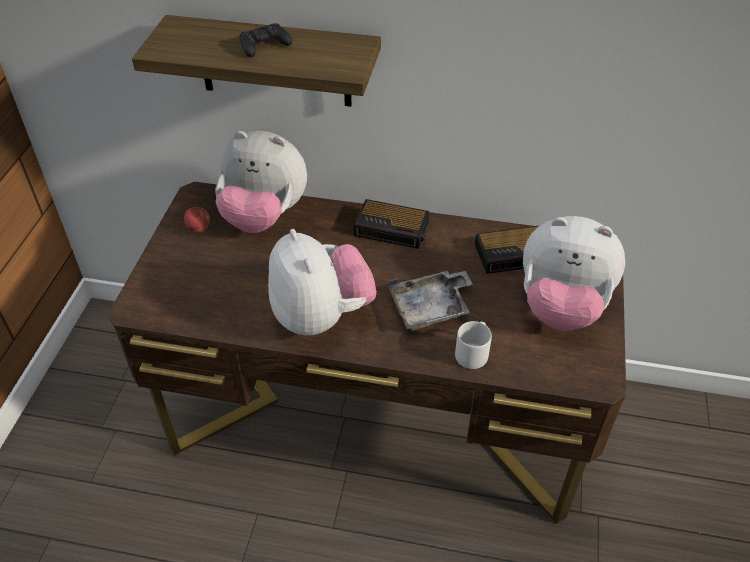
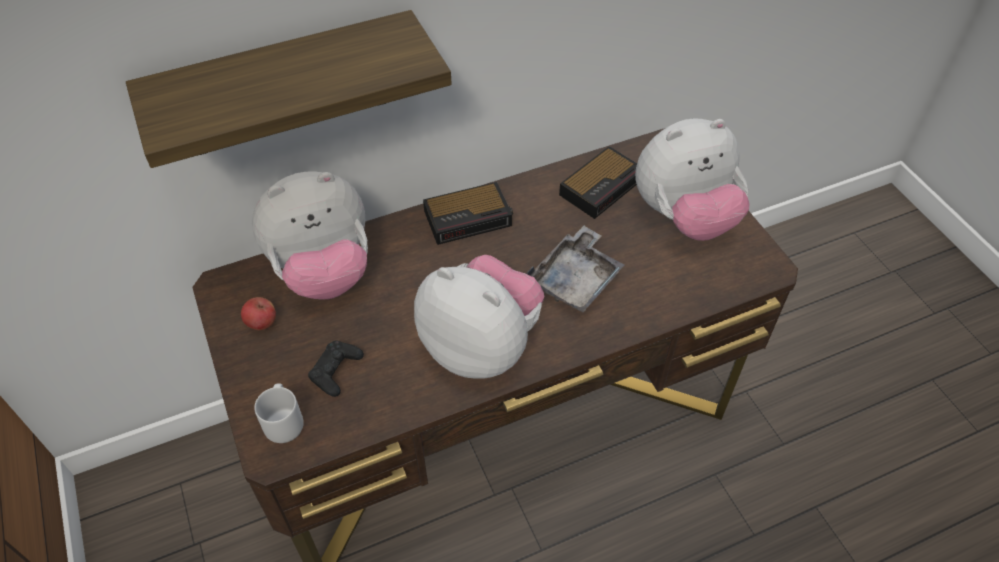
camera: 35 degrees left, 5 degrees up
black game controller [239,23,292,57] -> black game controller moved to [308,341,364,397]
grey mug [455,321,492,369] -> grey mug moved to [254,383,304,443]

